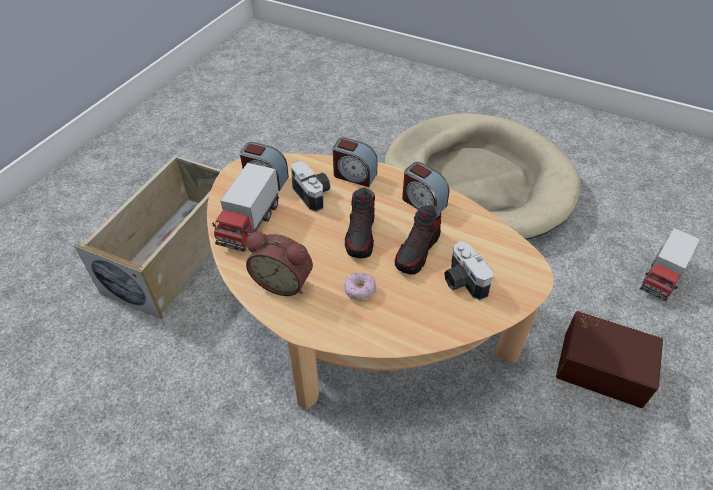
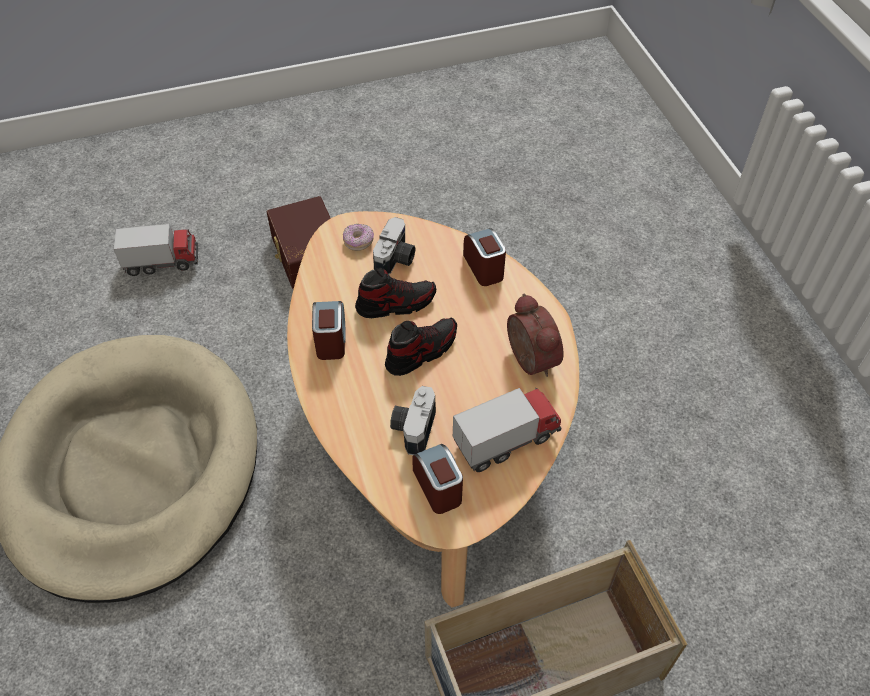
camera: 135 degrees left, 5 degrees up
alarm clock [333,138,378,187] -> alarm clock moved to [463,228,506,286]
donut [344,273,376,301] -> donut moved to [343,223,374,251]

